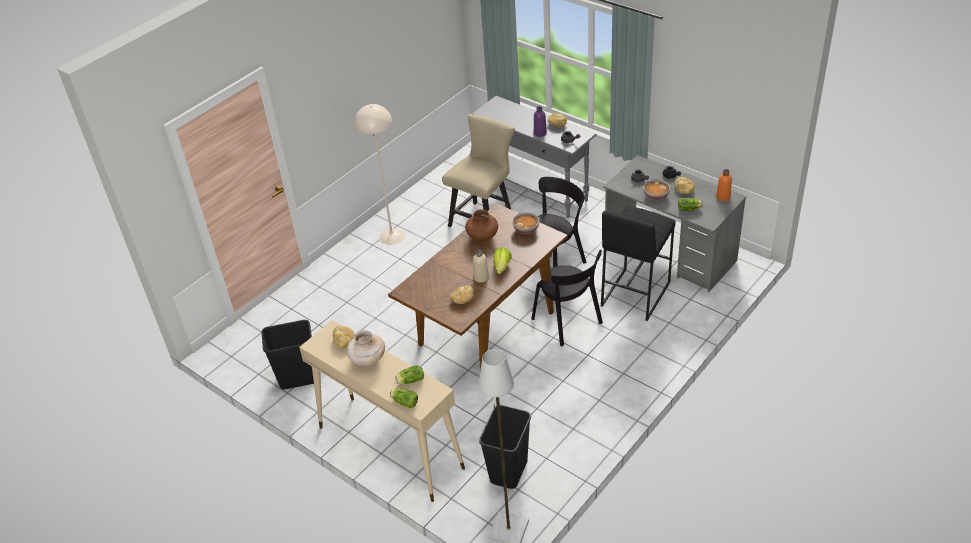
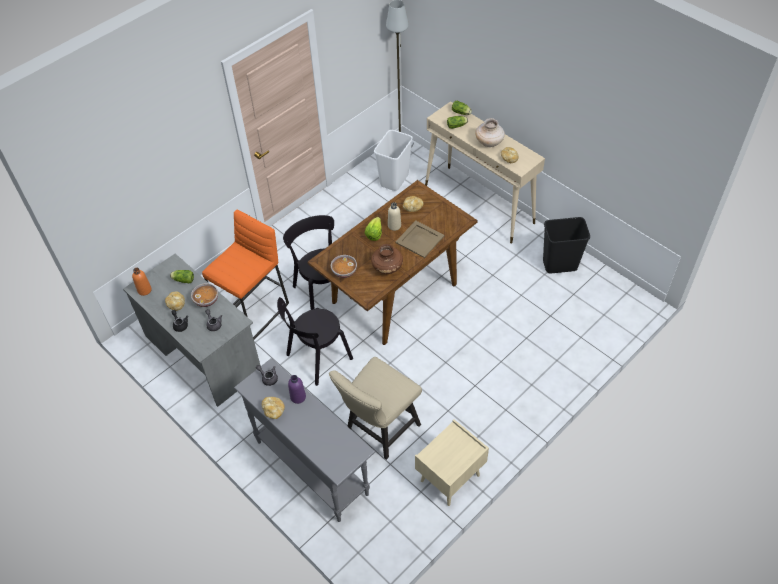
camera: 175 degrees left, 10 degrees up
beige floor lamp [355,104,405,245] -> none
black trash can [479,405,531,489] -> white trash can [374,130,413,191]
black stool [601,206,676,321] -> orange stool [202,210,289,340]
none -> beige tray [395,220,444,258]
none -> beige nightstand [415,419,489,506]

